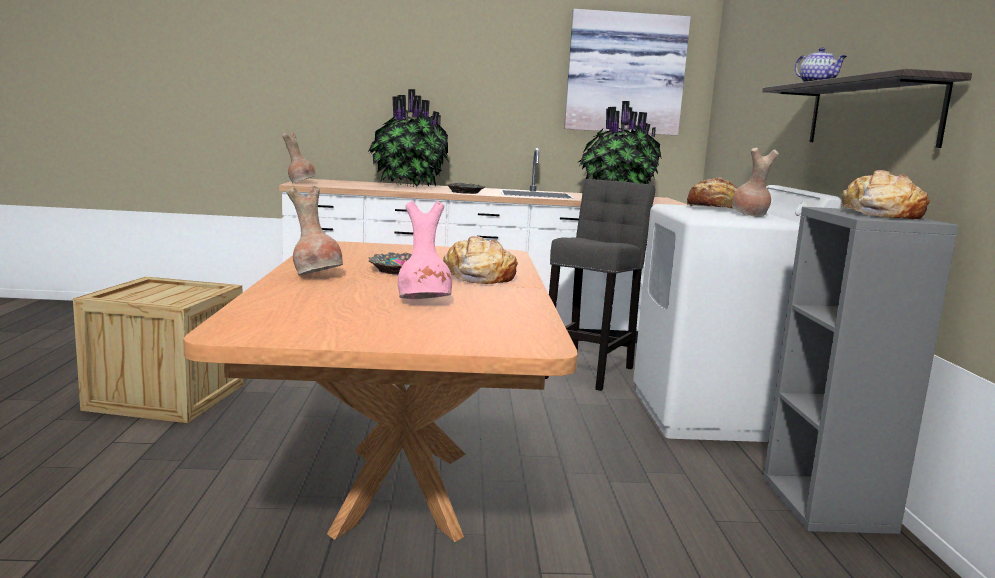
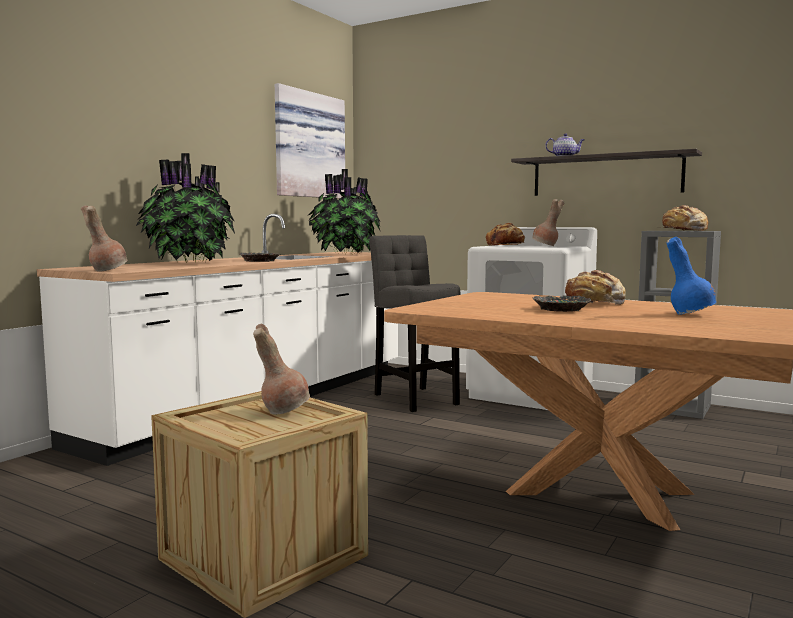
camera: 55 degrees left, 5 degrees down
brown vase [287,186,343,275] -> brown vase moved to [253,324,310,415]
pink vase [398,201,452,299] -> blue vase [667,237,716,314]

